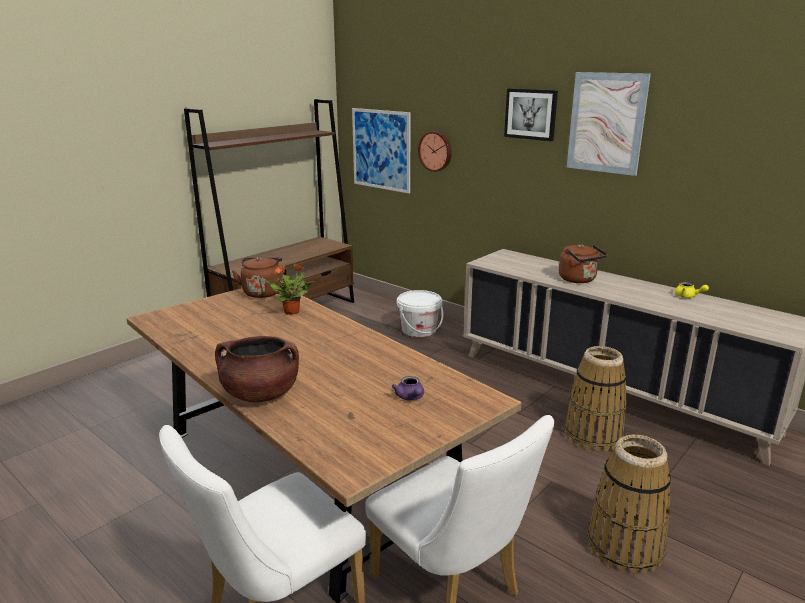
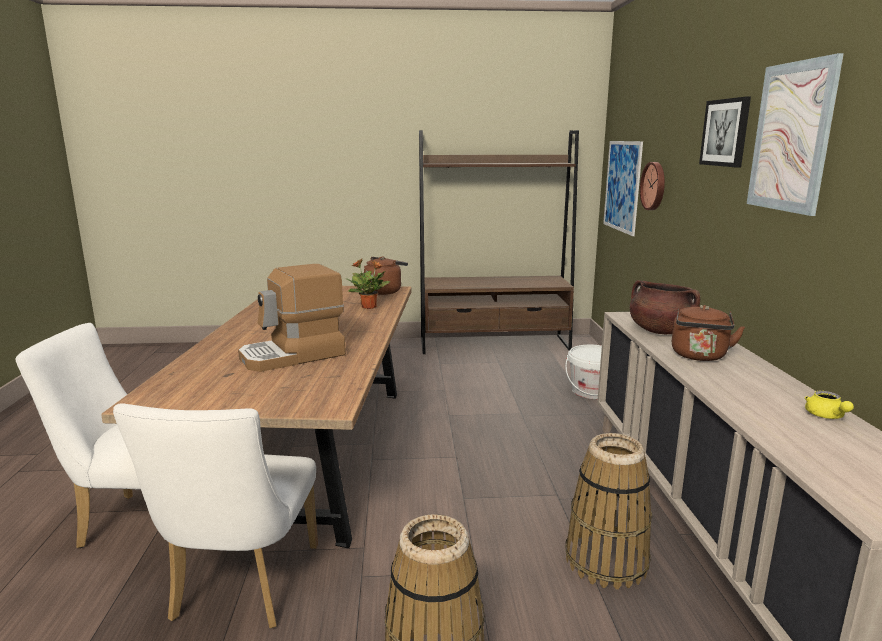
camera: 45 degrees right, 5 degrees down
brown cooking pot [215,336,299,402] -> brown cooking pot moved to [630,280,700,334]
purple teapot [392,376,424,400] -> none
none -> coffee machine [238,264,346,372]

